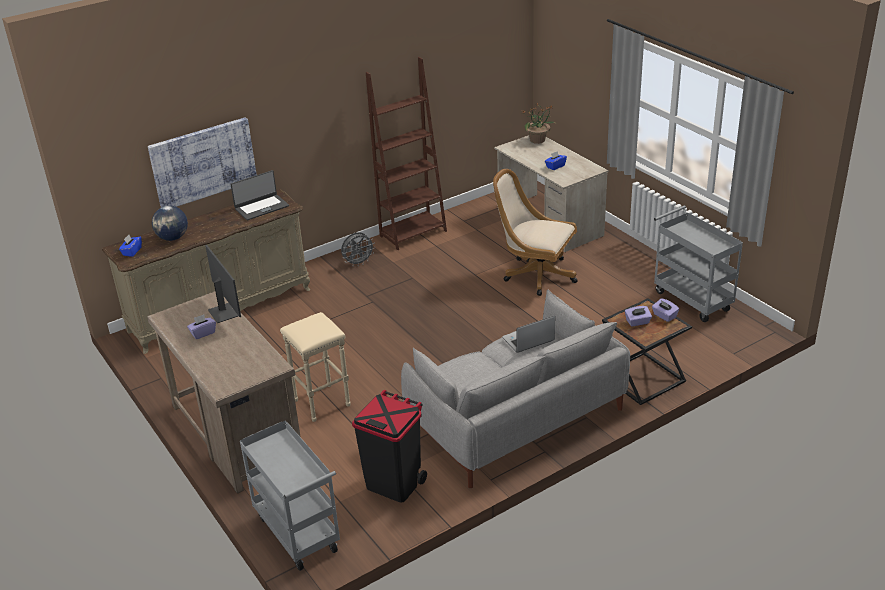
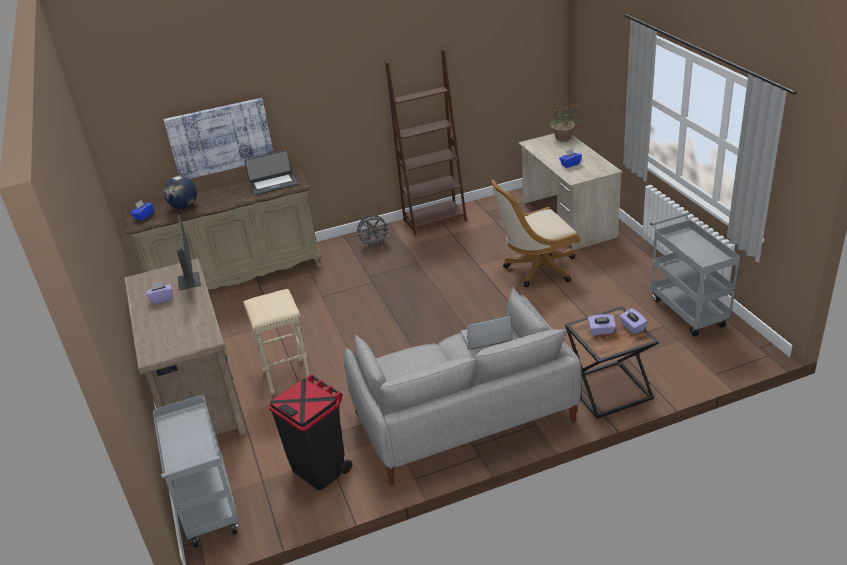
camera: 15 degrees right, 0 degrees up
office chair [493,169,578,296] -> office chair turned 60 degrees counterclockwise [491,180,580,287]

